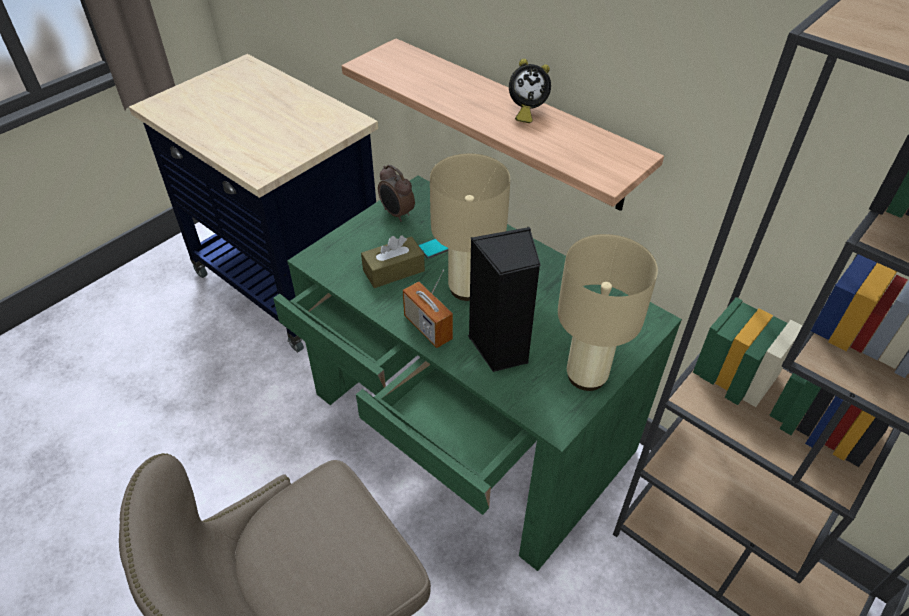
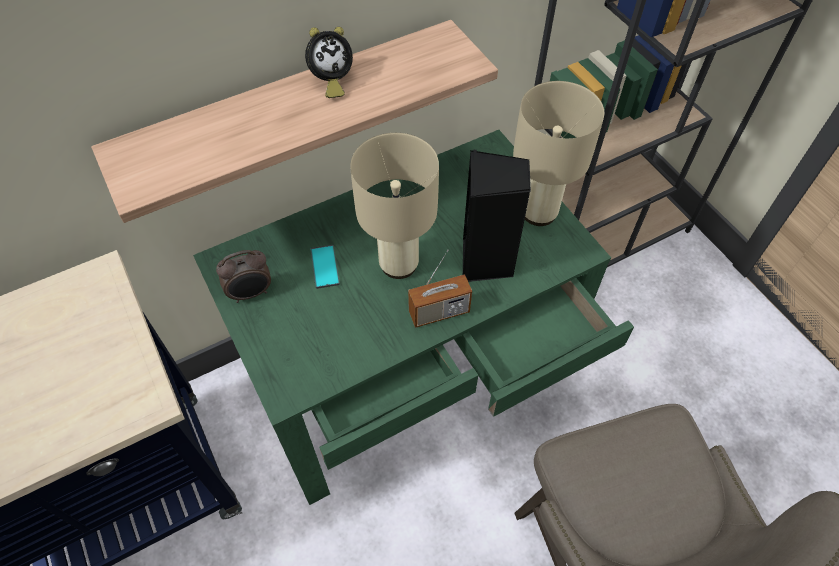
camera: 70 degrees left, 10 degrees up
brown tissue box [361,235,425,288] -> none
alarm clock [509,59,551,123] -> alarm clock turned 45 degrees clockwise [305,27,353,98]

